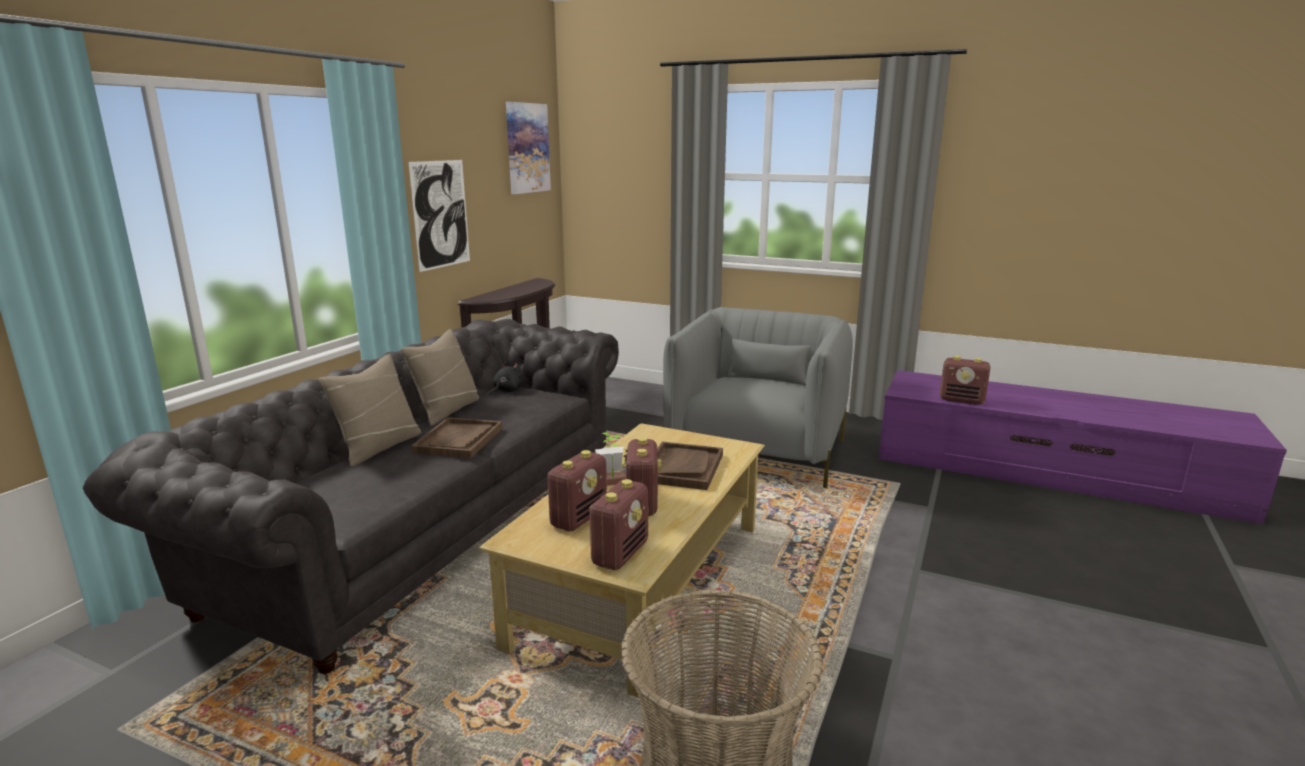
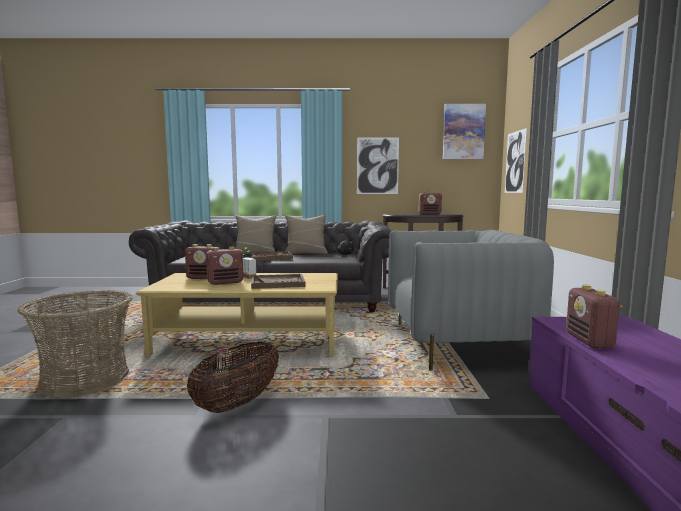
camera: 65 degrees right, 10 degrees down
radio [589,479,648,570] -> radio moved to [419,191,442,215]
none -> basket [187,342,279,413]
none -> picture [505,128,527,193]

